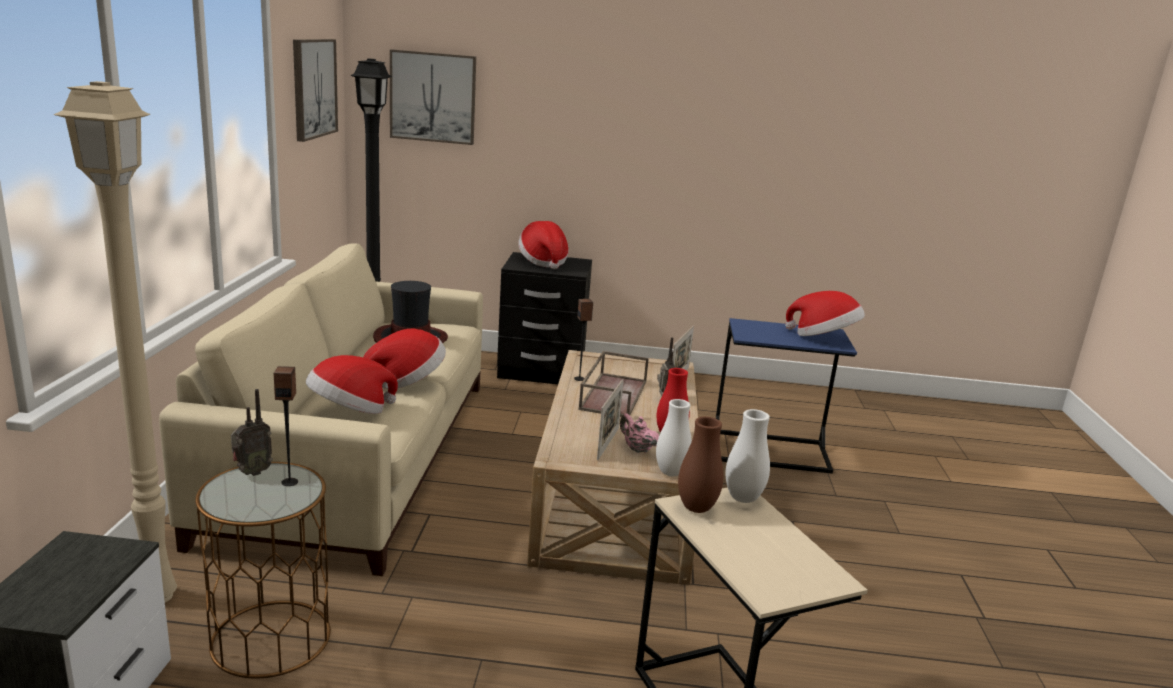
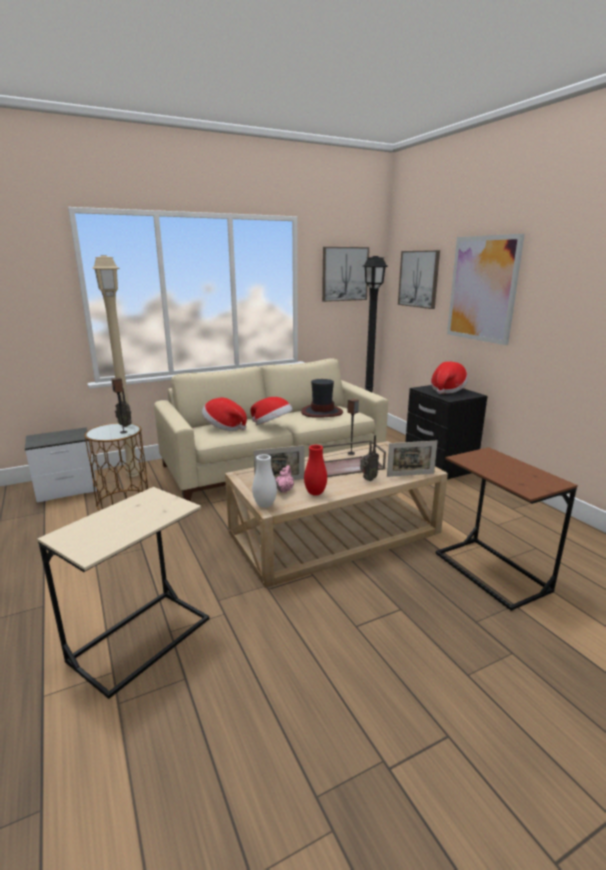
camera: 60 degrees right, 0 degrees up
brown vase [678,417,724,513] -> none
blue side table [716,318,857,473] -> brown side table [436,447,578,611]
white vase [726,409,770,503] -> none
hat [785,291,865,336] -> none
none -> picture [447,234,525,345]

